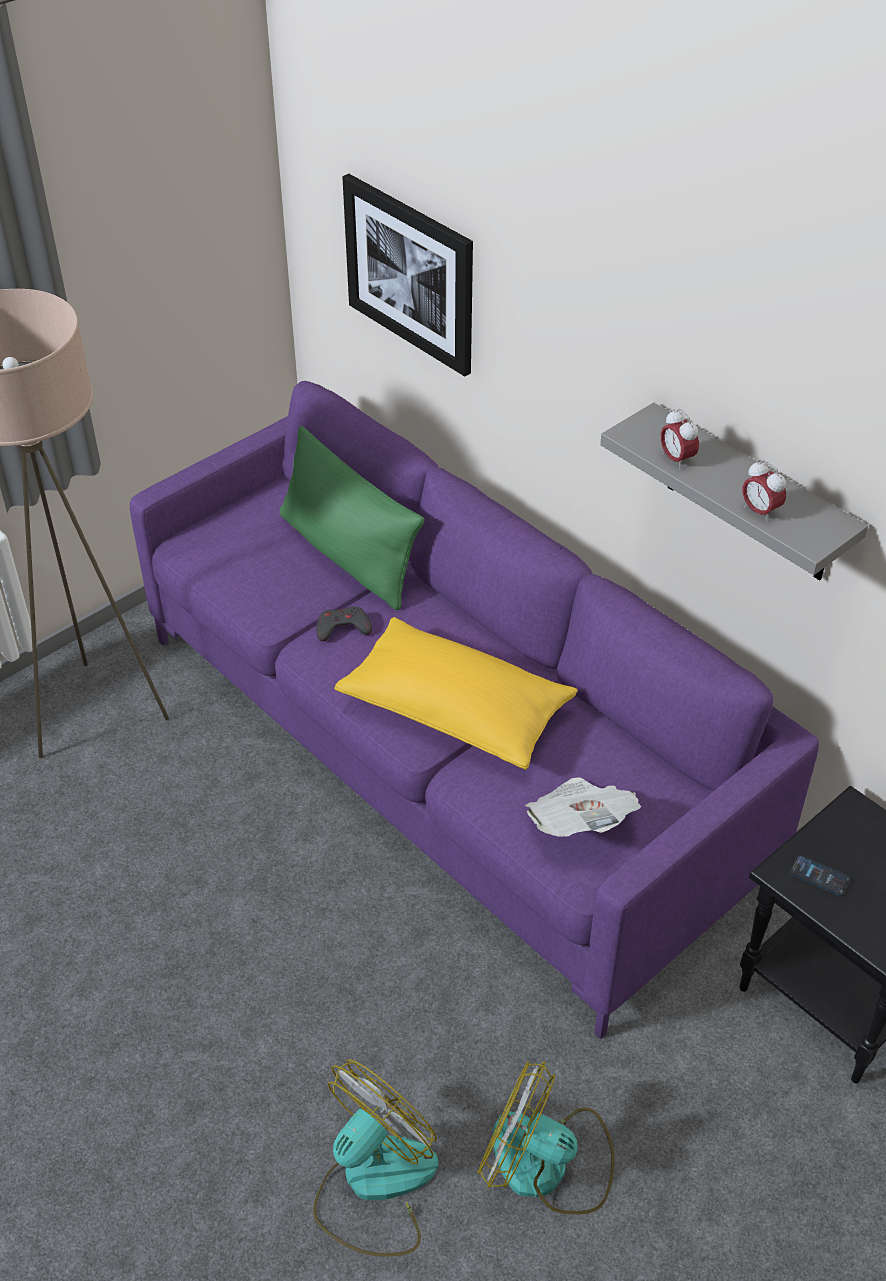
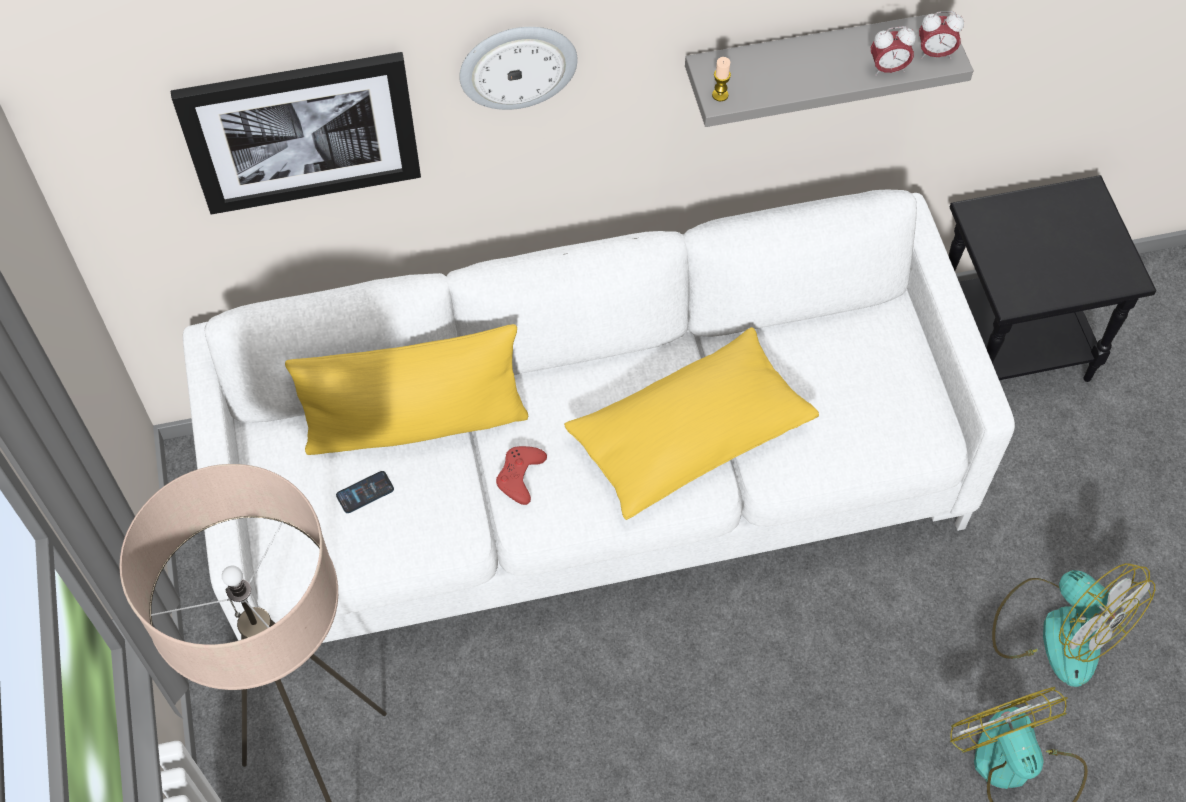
camera: 60 degrees left, 15 degrees up
purple sofa [130,381,819,1039] -> white sofa [183,189,1015,643]
green pillow [279,426,425,610] -> yellow pillow [285,324,528,455]
grey game controller [317,606,372,641] -> red game controller [496,446,547,505]
fan [477,1061,615,1214] -> fan turned 90 degrees counterclockwise [992,563,1155,687]
newspaper [525,777,641,837] -> none
alarm clock [661,409,699,470] -> alarm clock moved to [919,11,964,59]
phone [789,855,851,896] -> phone moved to [336,471,394,513]
none -> wall clock [459,27,578,110]
none -> candle [712,57,731,102]

